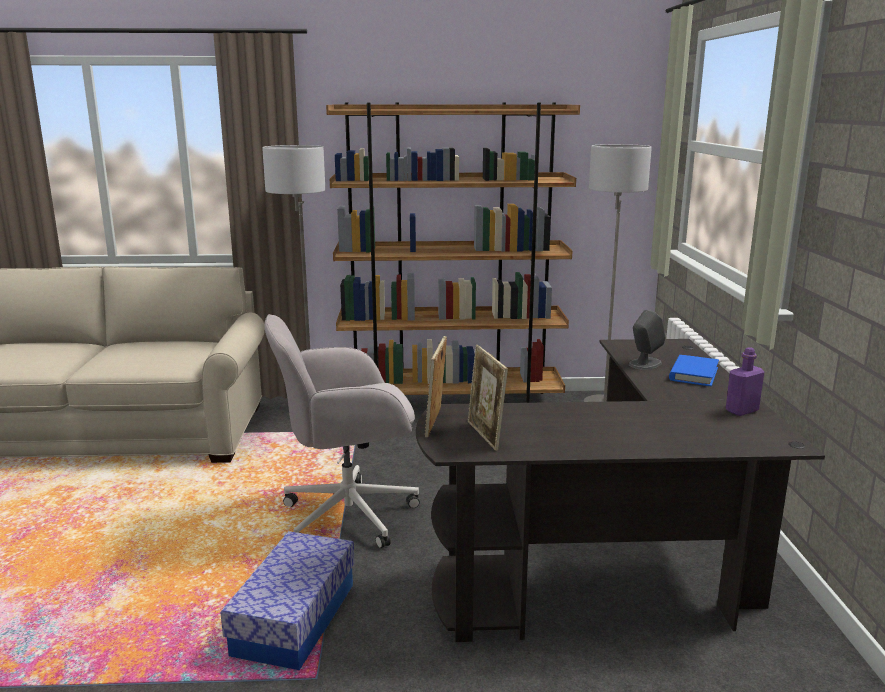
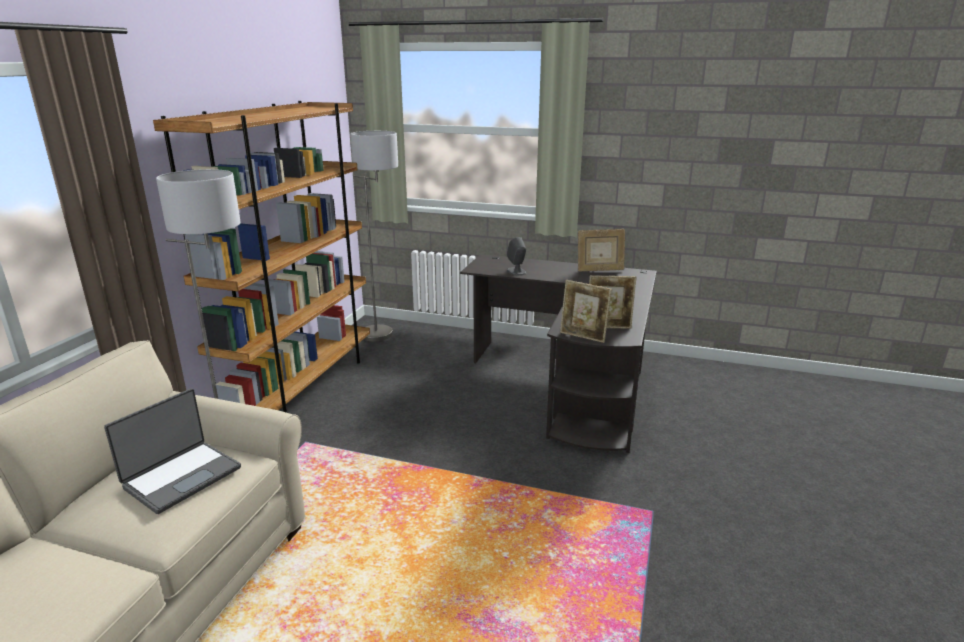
camera: 70 degrees left, 5 degrees up
storage box [221,531,355,670] -> none
grey office chair [264,314,420,548] -> none
blue book [669,355,719,386] -> none
purple bottle [726,347,764,416] -> picture frame [578,229,625,271]
none -> laptop [104,389,241,514]

